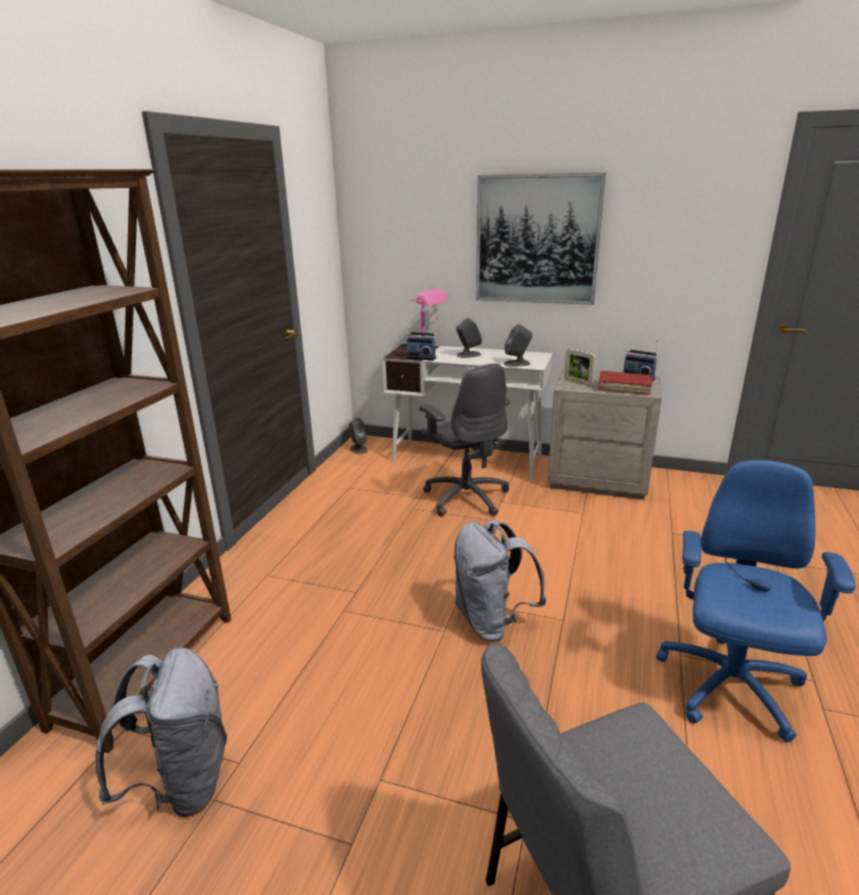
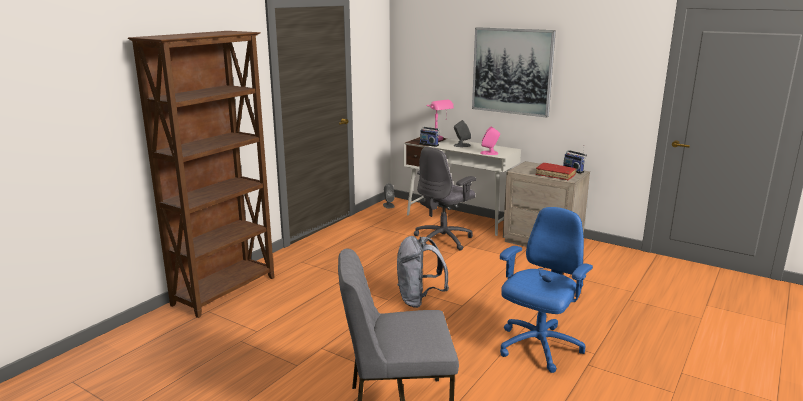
camera: 15 degrees right, 5 degrees down
grey backpack [96,648,227,817] -> none
grey office chair [419,364,510,516] -> grey office chair turned 60 degrees clockwise [414,147,476,251]
grey speaker [504,324,532,367] -> pink speaker [481,127,500,155]
picture frame [564,349,596,386] -> none

